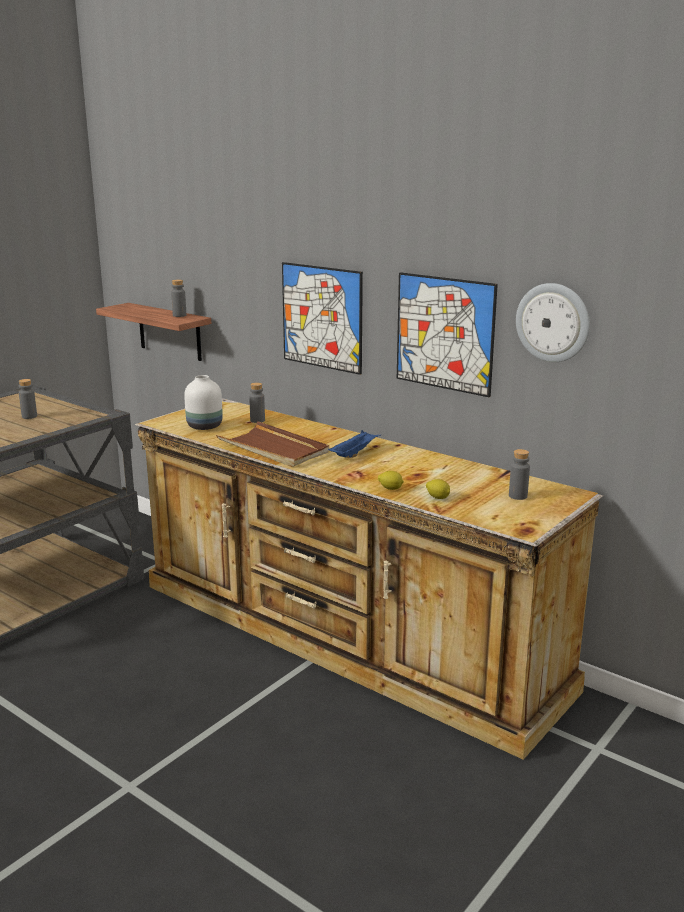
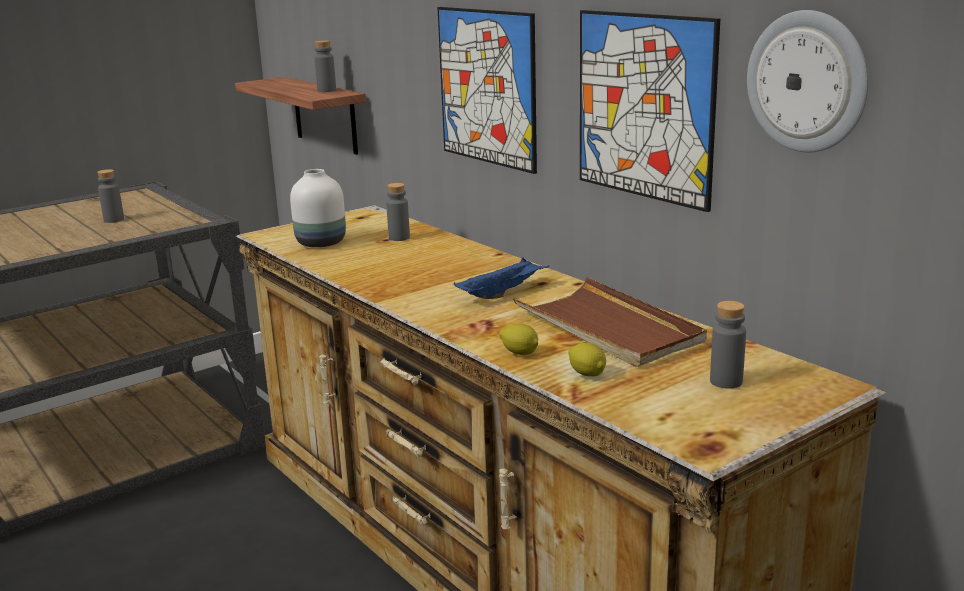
camera: 15 degrees right, 0 degrees up
brown tray [216,421,329,467] -> brown tray moved to [513,277,707,367]

